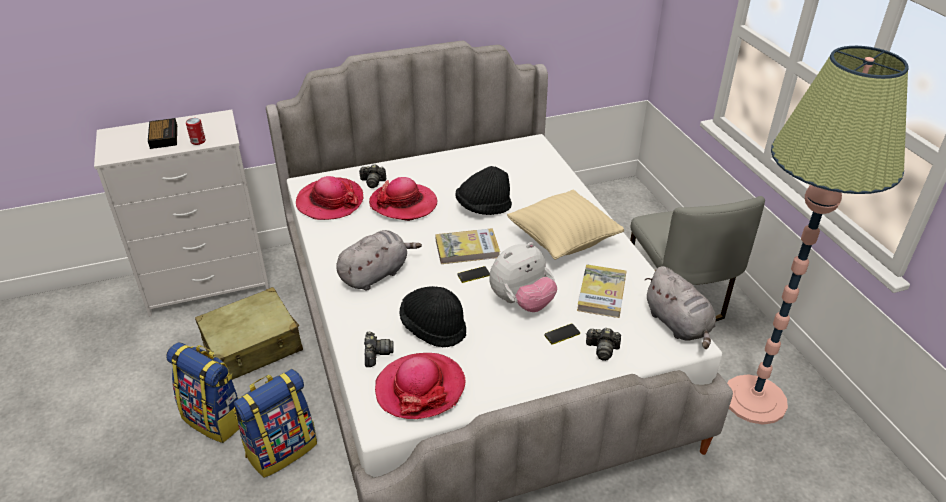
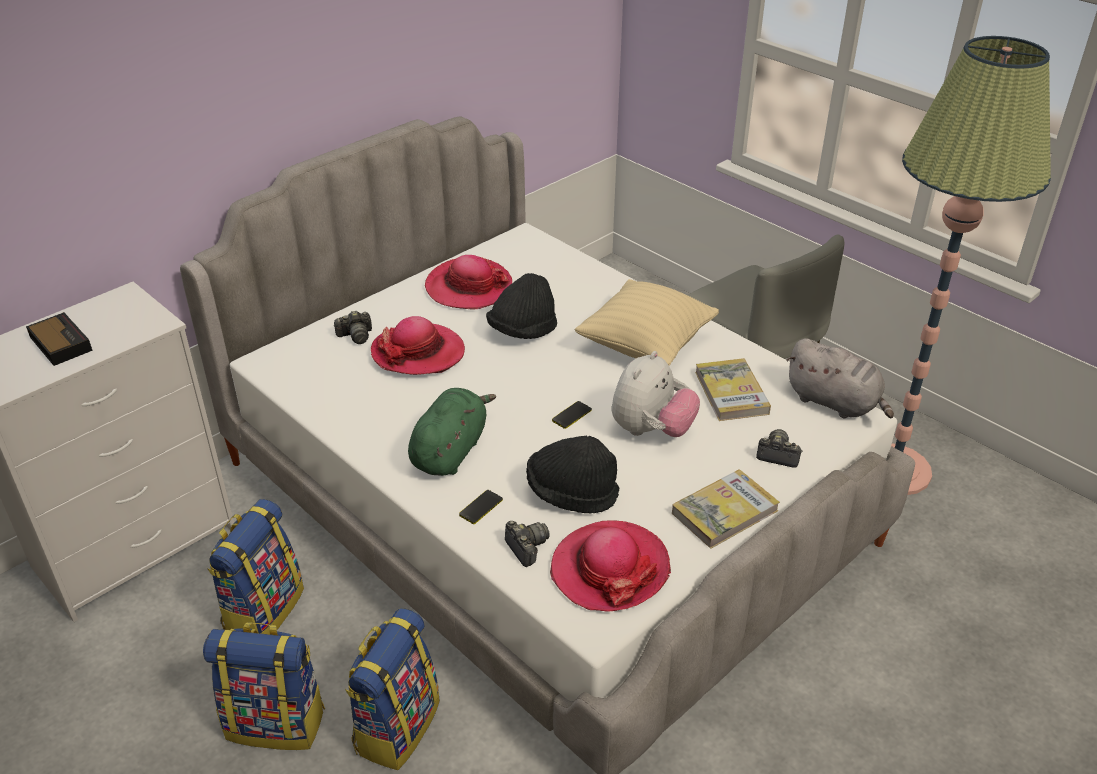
camera: 25 degrees left, 0 degrees up
can [186,118,206,145] -> none
beige suitcase [195,287,303,380] -> backpack [208,499,304,634]
hat [296,176,363,220] -> hat moved to [425,255,512,310]
grey plush toy [336,230,422,291] -> green plush toy [408,388,496,476]
book [435,228,500,264] -> book moved to [672,469,780,549]
phone [544,324,580,345] -> phone moved to [459,490,503,524]
camera [586,328,621,361] -> camera turned 150 degrees counterclockwise [756,429,803,468]

